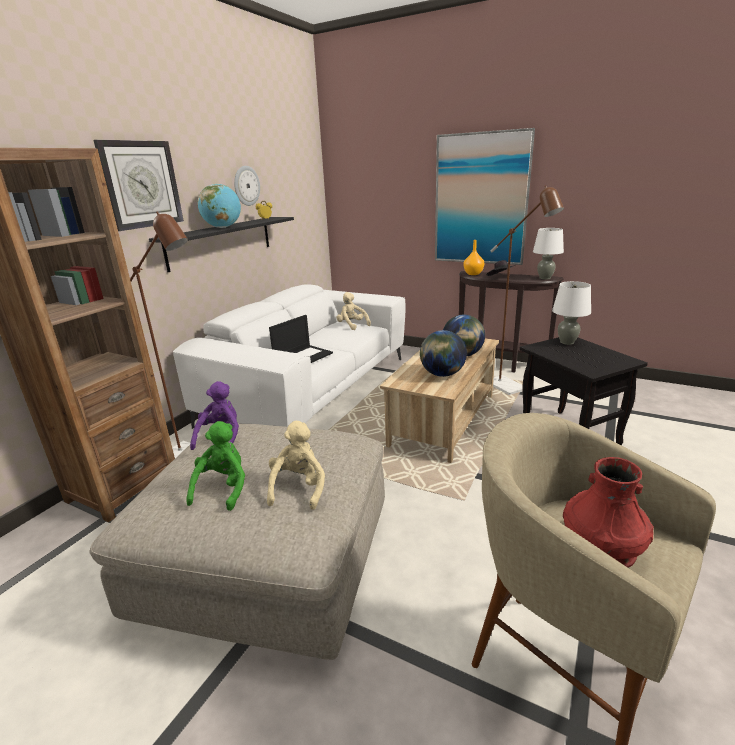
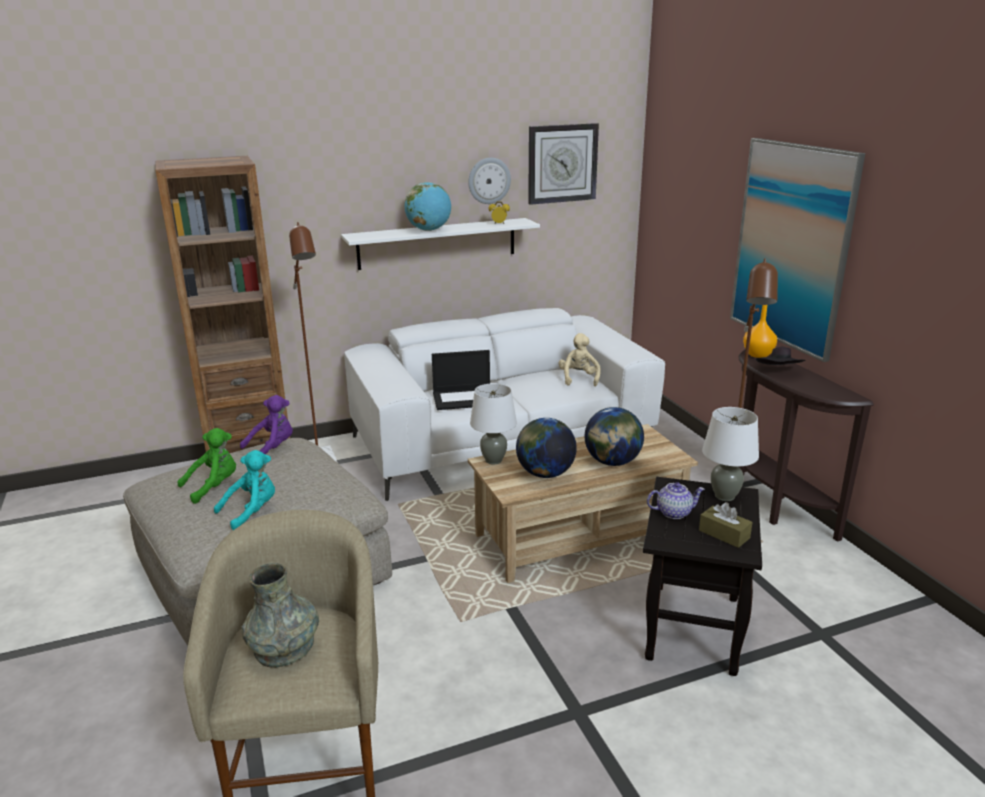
camera: 40 degrees right, 0 degrees up
wall clock [93,140,184,231] -> wall clock moved to [528,123,599,205]
black shelf [149,217,294,272] -> white shelf [341,218,540,270]
beige plush toy [267,421,325,510] -> turquoise plush toy [214,450,275,530]
white table lamp [533,228,564,280] -> white table lamp moved to [470,383,517,464]
red vase [563,457,654,568] -> grey vase [241,563,319,668]
none -> teapot [647,482,705,519]
none -> brown tissue box [699,502,753,548]

